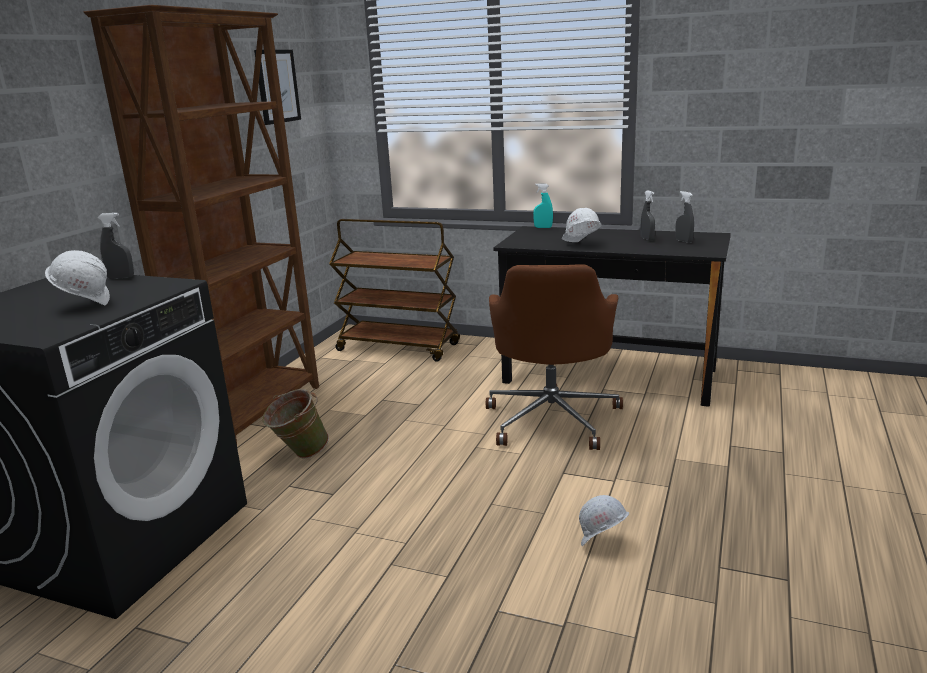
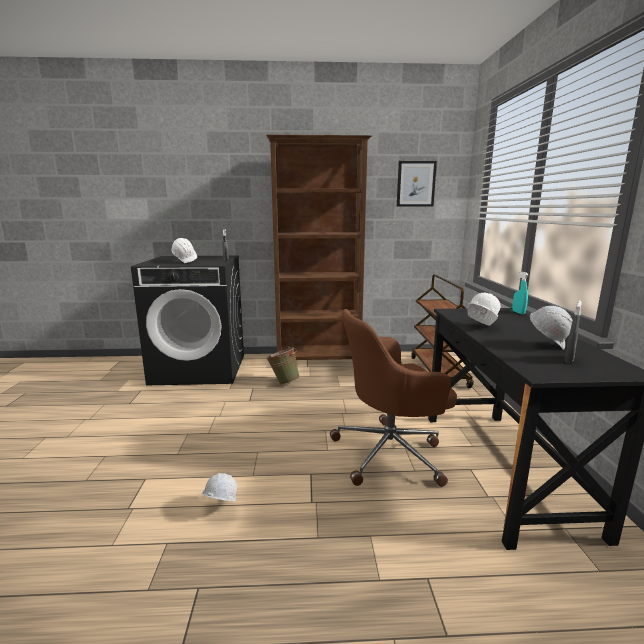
camera: 65 degrees right, 5 degrees down
grey spray bottle [640,190,655,240] -> white hard hat [530,306,573,350]

